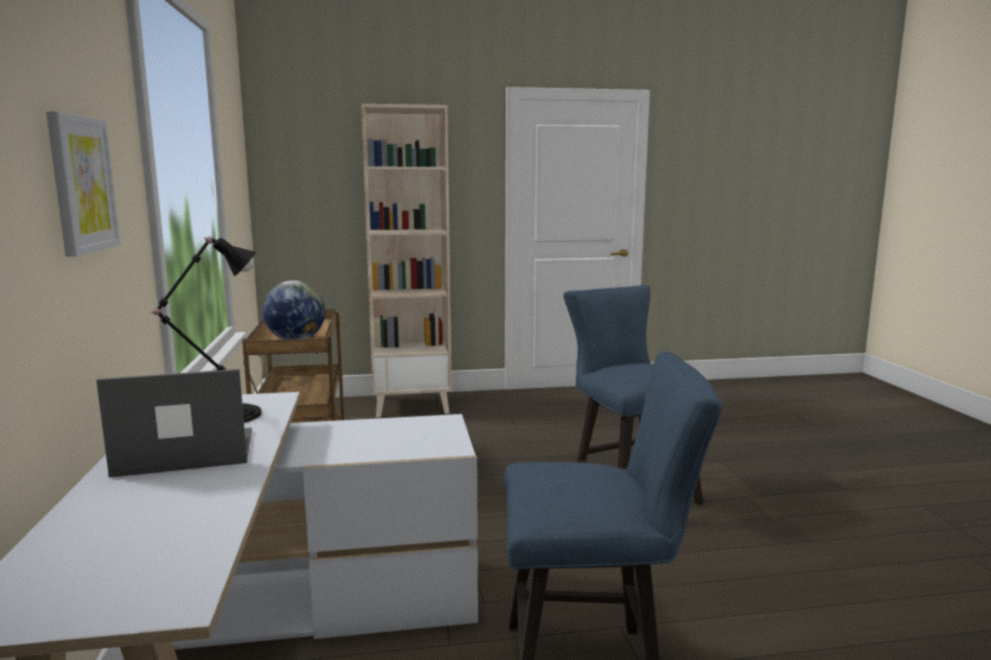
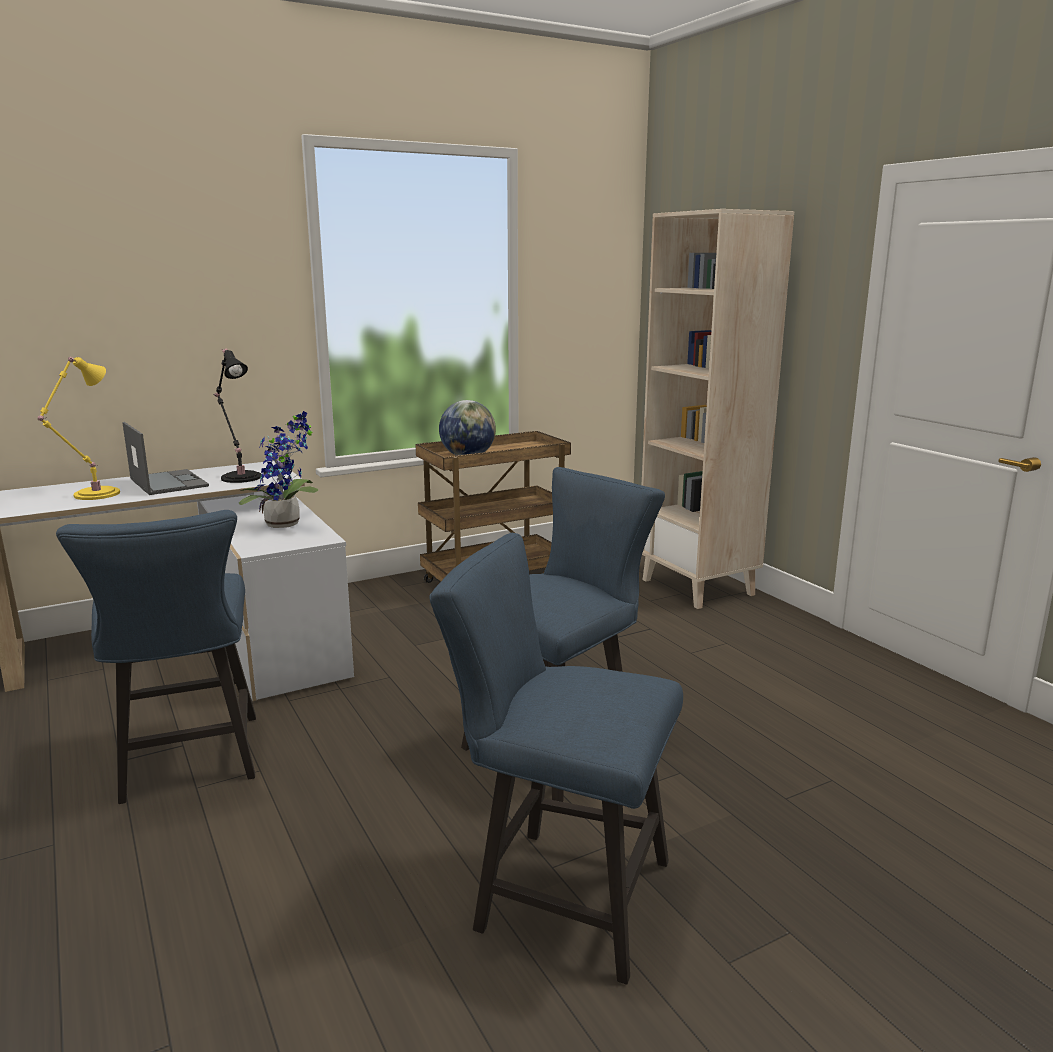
camera: 70 degrees right, 5 degrees up
picture [46,111,120,257] -> none
none -> yellow table lamp [38,357,120,500]
none -> potted plant [239,411,318,528]
none -> blue chair [429,533,683,985]

